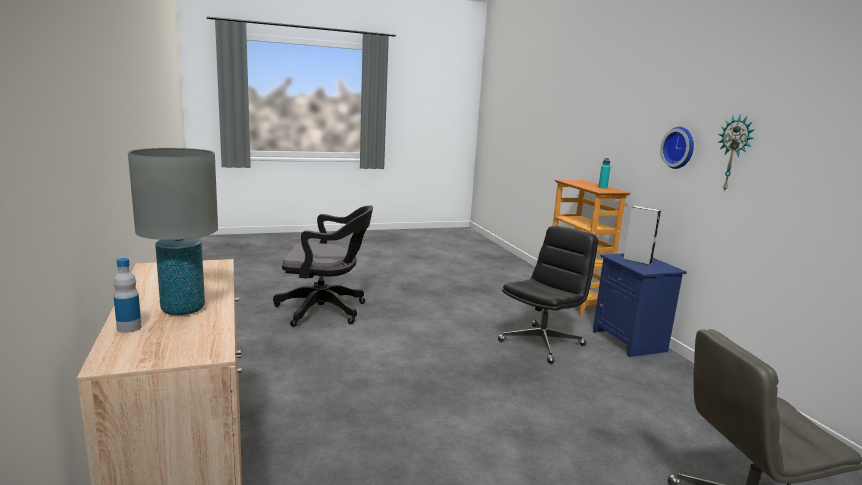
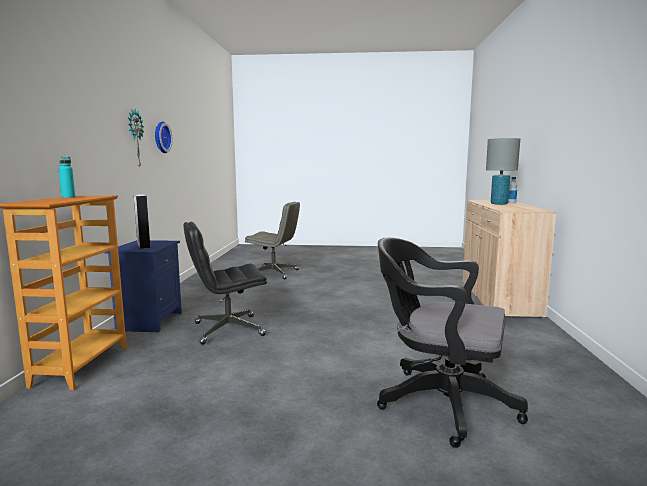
camera: 155 degrees left, 5 degrees down
wall clock [660,127,694,169] -> wall clock moved to [155,121,173,153]

